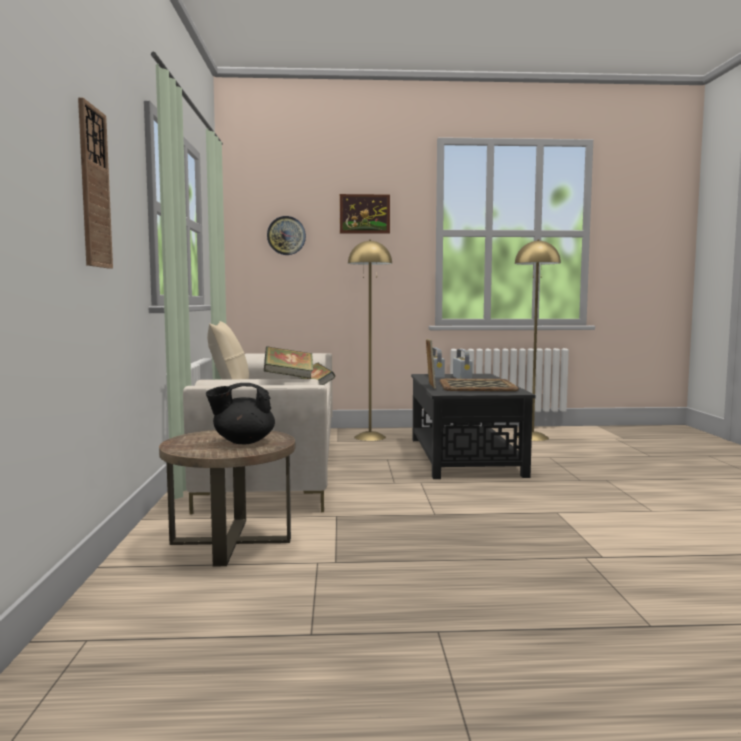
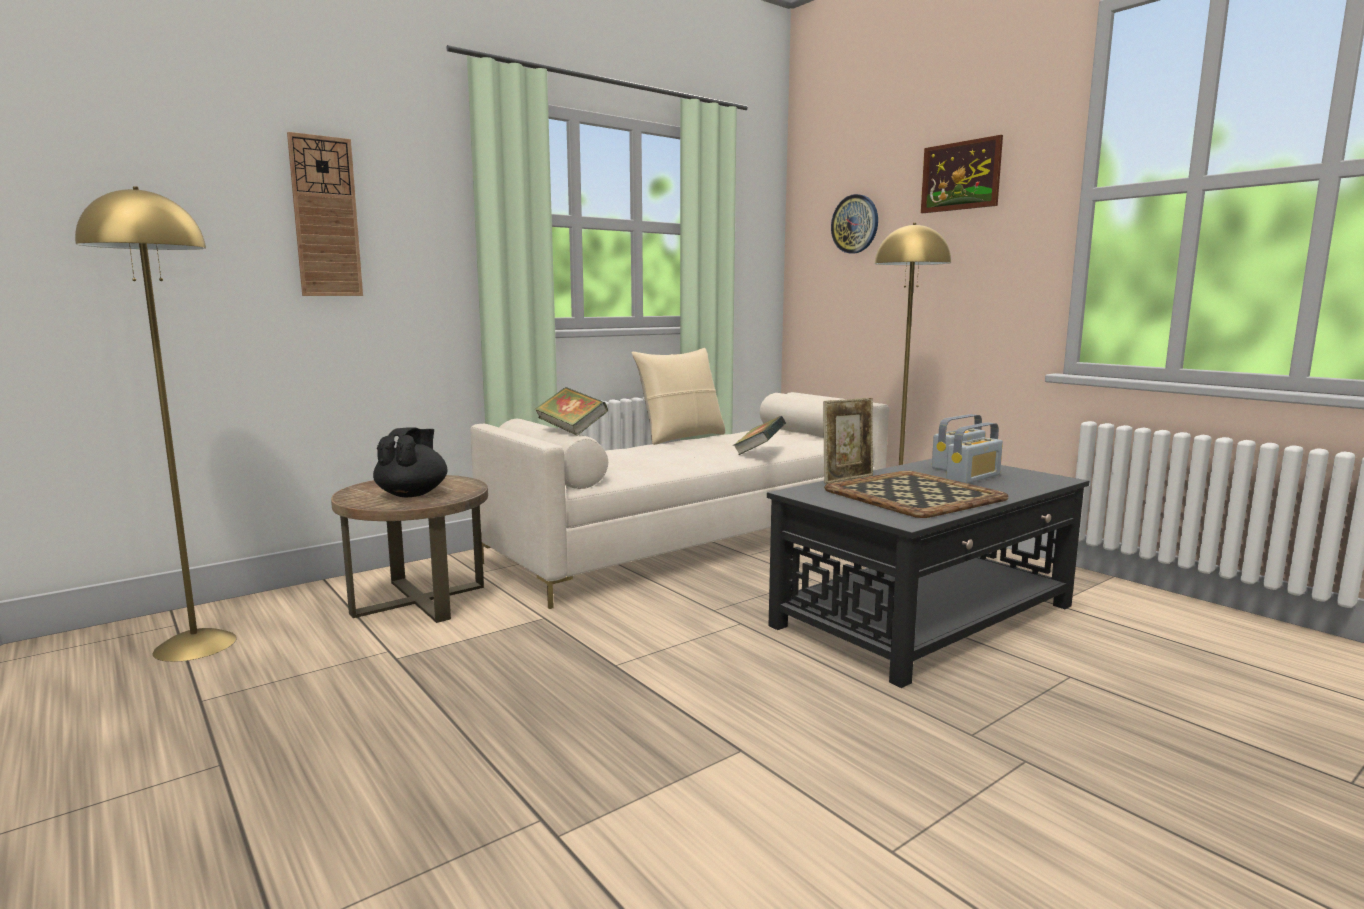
camera: 55 degrees right, 5 degrees up
black teapot [206,383,275,444] -> black teapot turned 60 degrees clockwise [373,428,447,497]
yellow floor lamp [515,239,561,441] -> yellow floor lamp moved to [75,186,237,662]

